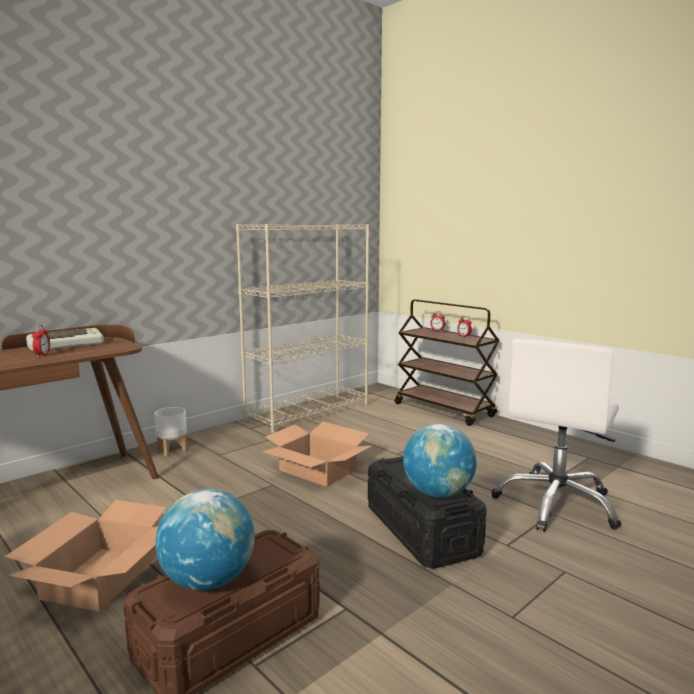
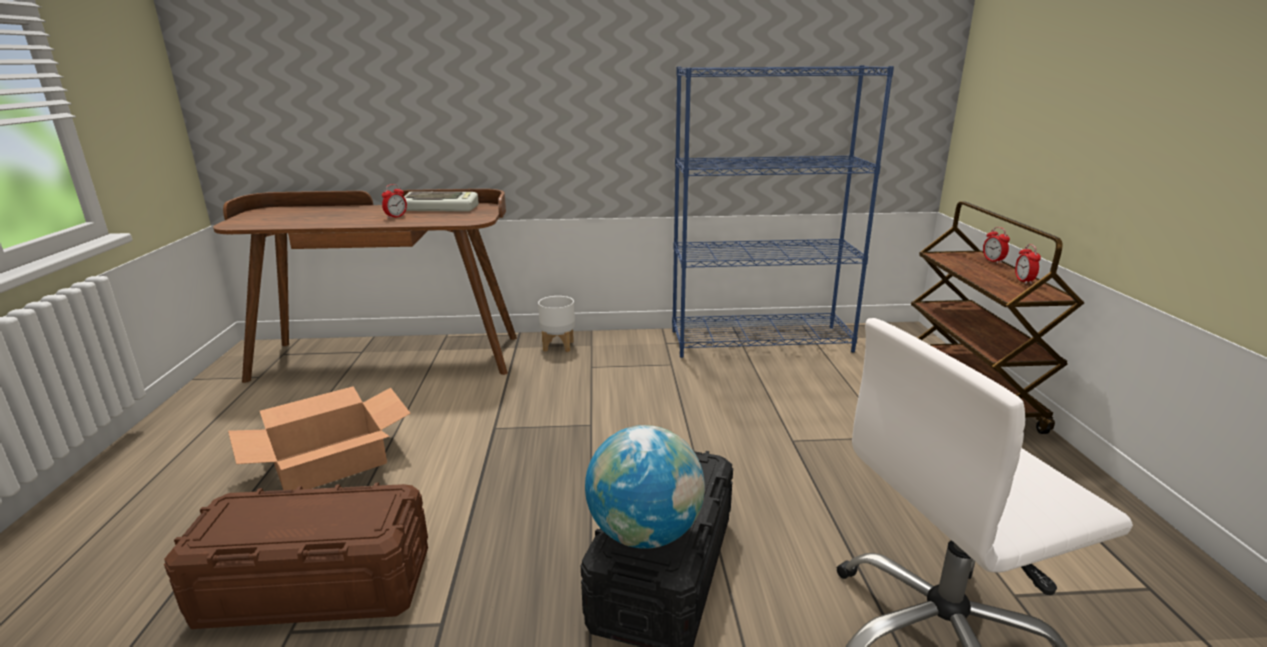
camera: 40 degrees right, 10 degrees up
globe [155,489,255,591] -> none
beige bookcase [236,224,369,433] -> blue bookcase [672,65,894,358]
cardboard box [262,422,373,487] -> none

